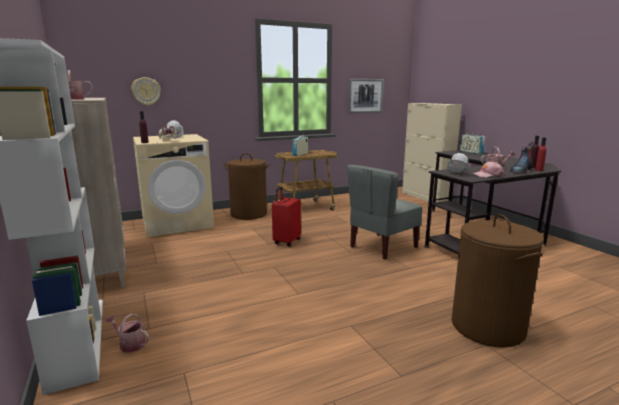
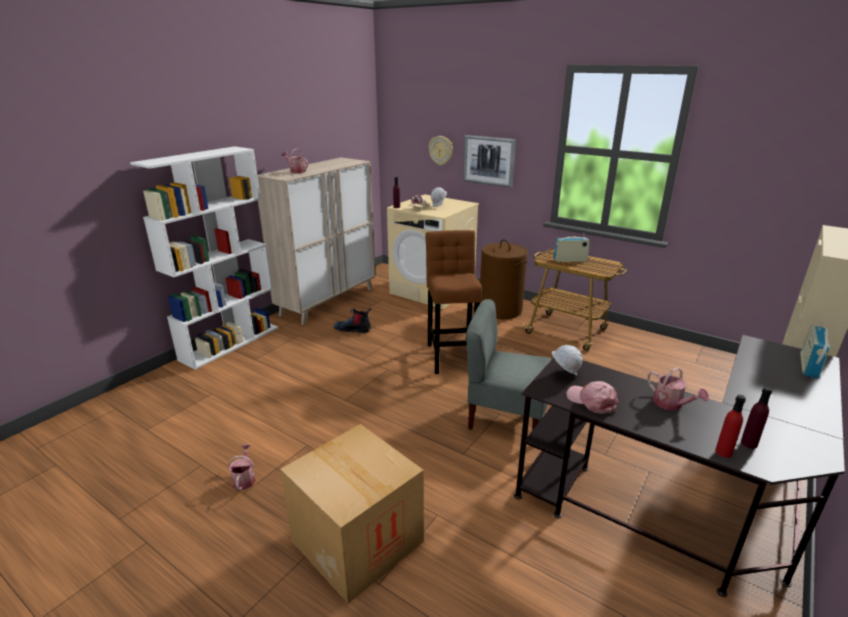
camera: 60 degrees right, 10 degrees up
watering can [105,313,149,353] -> watering can moved to [228,445,256,490]
red suitcase [272,187,301,246] -> brown stool [426,230,482,374]
picture [348,79,384,113] -> picture moved to [463,135,516,188]
brown laundry basket [452,214,544,348] -> cardboard box [280,424,424,604]
boot [510,142,533,173] -> boot moved to [334,308,372,333]

